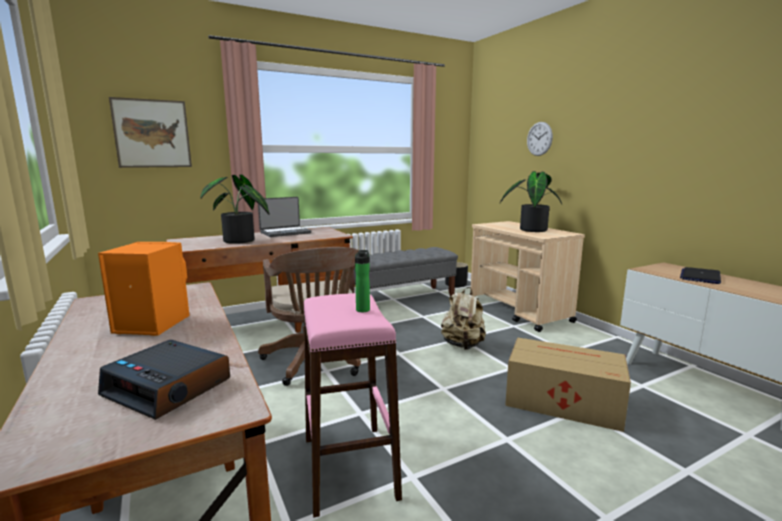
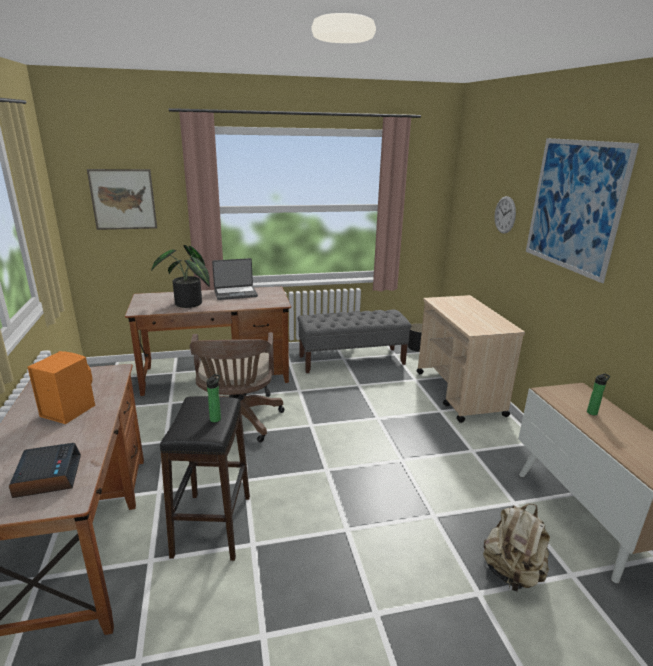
camera: 15 degrees right, 10 degrees up
alarm clock [98,340,230,420] -> alarm clock turned 150 degrees counterclockwise [9,443,81,498]
pink stool [303,293,402,517] -> black stool [160,396,250,561]
beige backpack [441,287,486,350] -> beige backpack moved to [483,504,550,592]
potted plant [500,171,562,232] -> none
cardboard box [505,337,631,432] -> none
laptop [680,267,721,284] -> bottle [587,373,610,415]
none -> picture [526,138,639,283]

